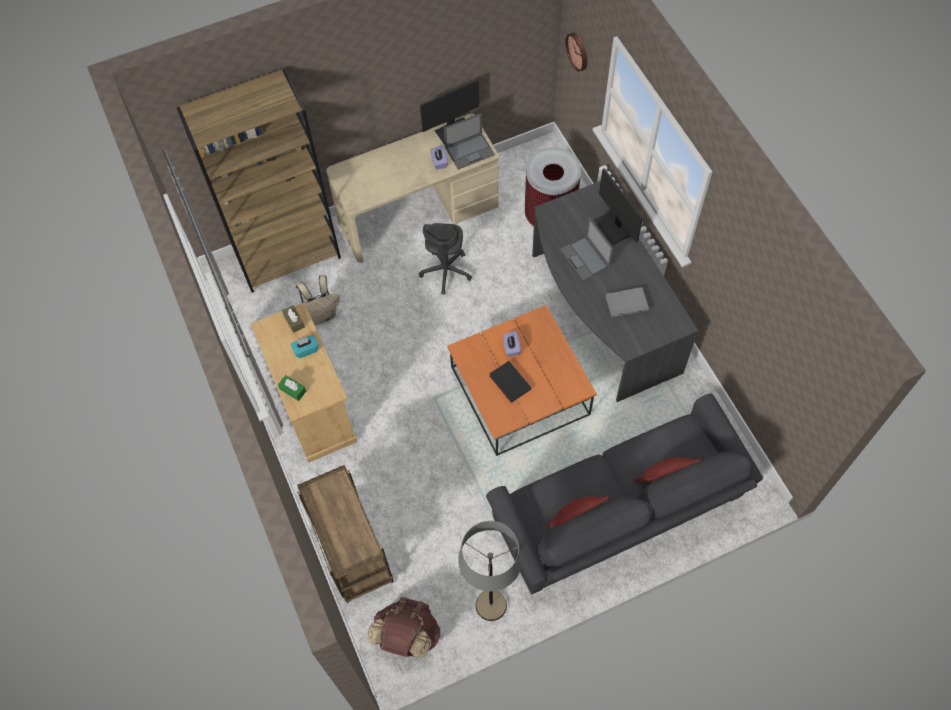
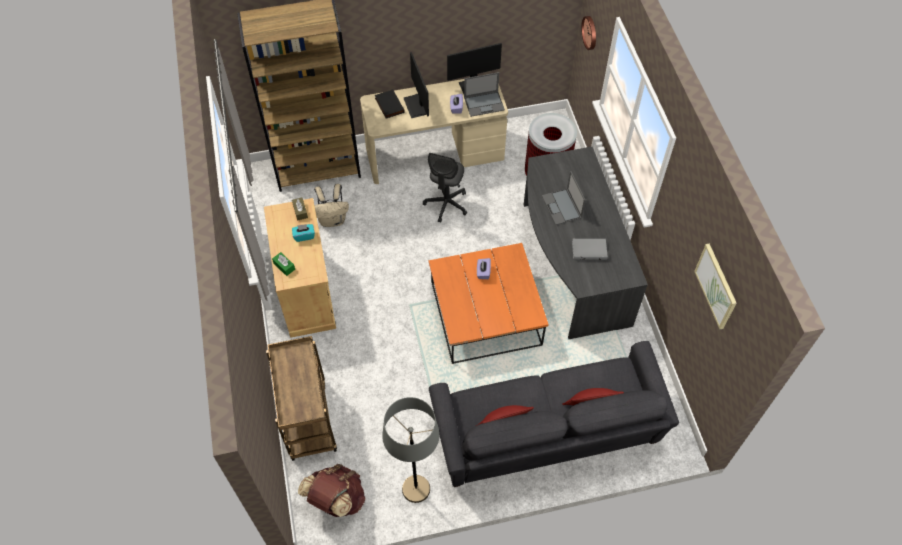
camera: 10 degrees right, 5 degrees down
black book [489,361,531,403] -> black book moved to [375,89,405,119]
monitor [594,169,643,245] -> monitor moved to [403,52,429,118]
none -> picture [694,244,737,329]

